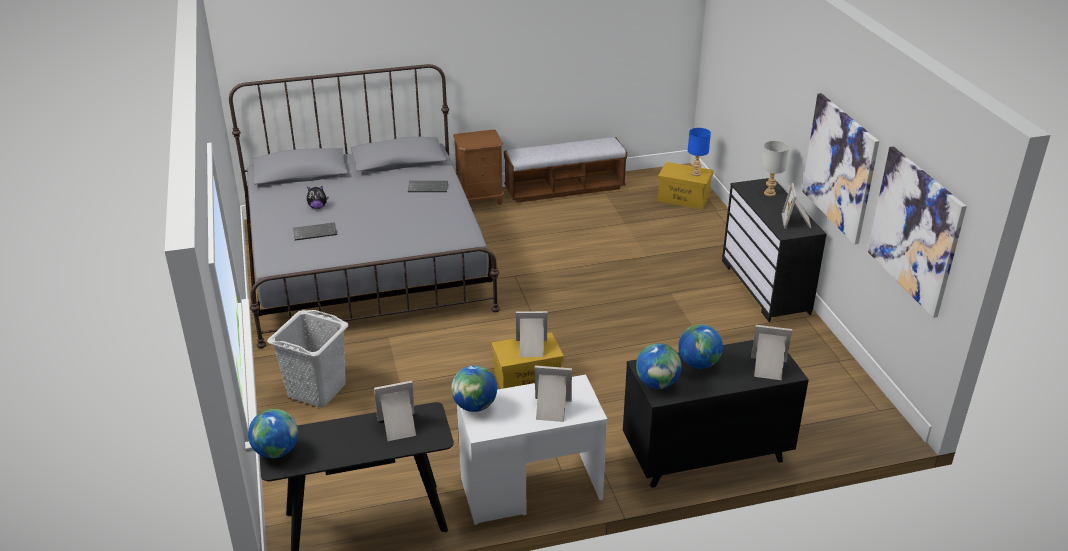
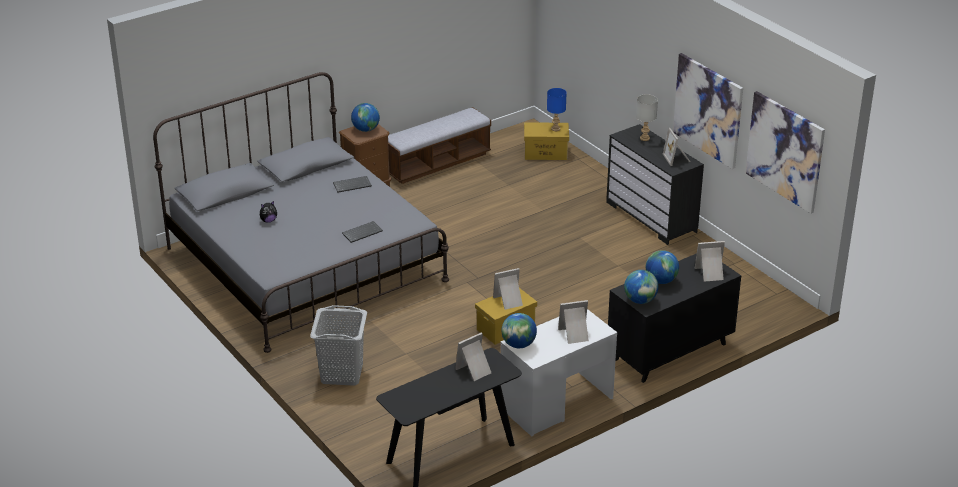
camera: 20 degrees left, 0 degrees up
globe [248,409,298,458] -> globe moved to [351,103,380,132]
keyboard [293,222,337,241] -> keyboard moved to [342,221,383,243]

